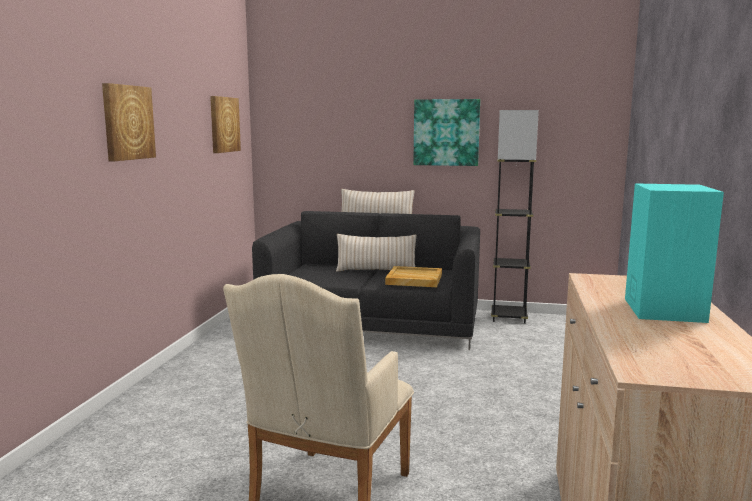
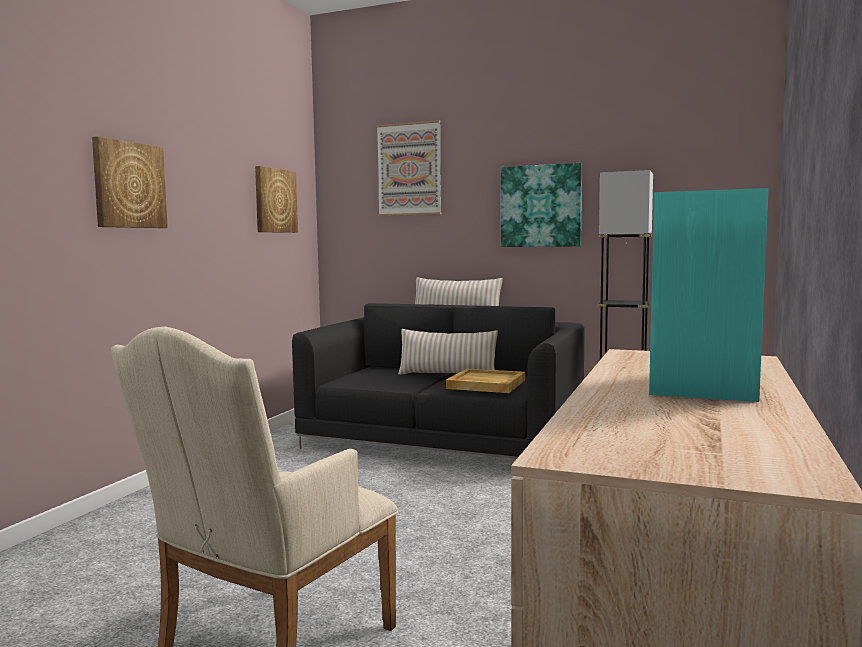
camera: 10 degrees right, 5 degrees down
none -> picture [377,120,442,216]

